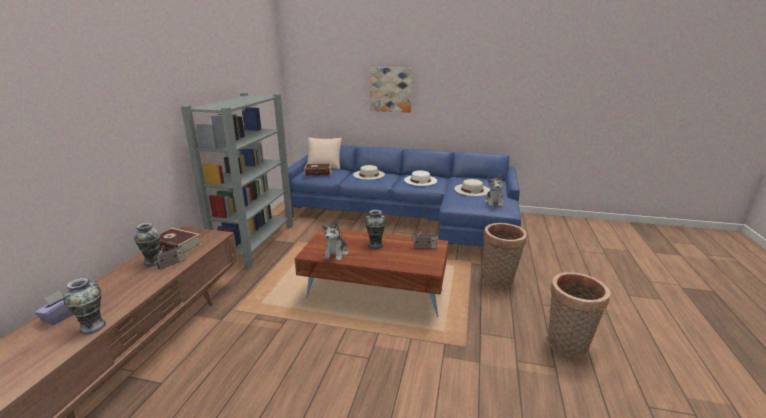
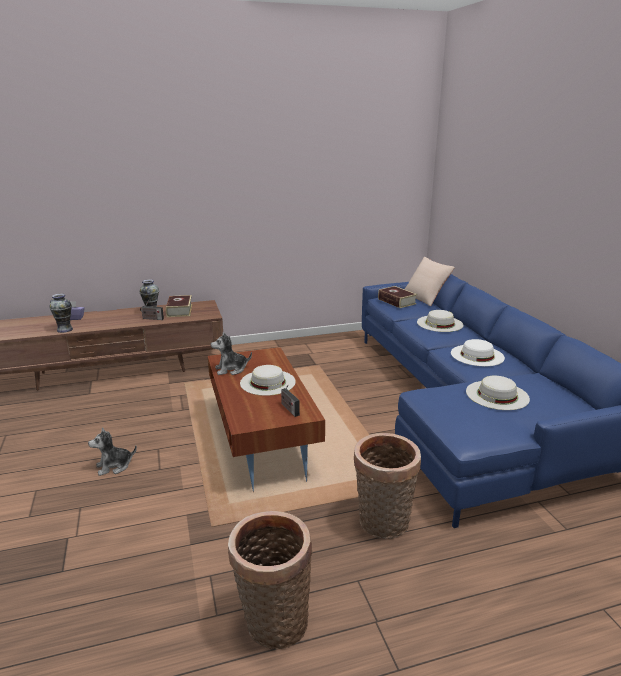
camera: 60 degrees right, 0 degrees up
grey bookcase [181,92,293,268] -> none
vase [365,210,386,249] -> white hat [240,365,296,396]
picture [370,67,412,112] -> none
plush toy [484,175,504,207] -> plush toy moved to [88,427,137,476]

